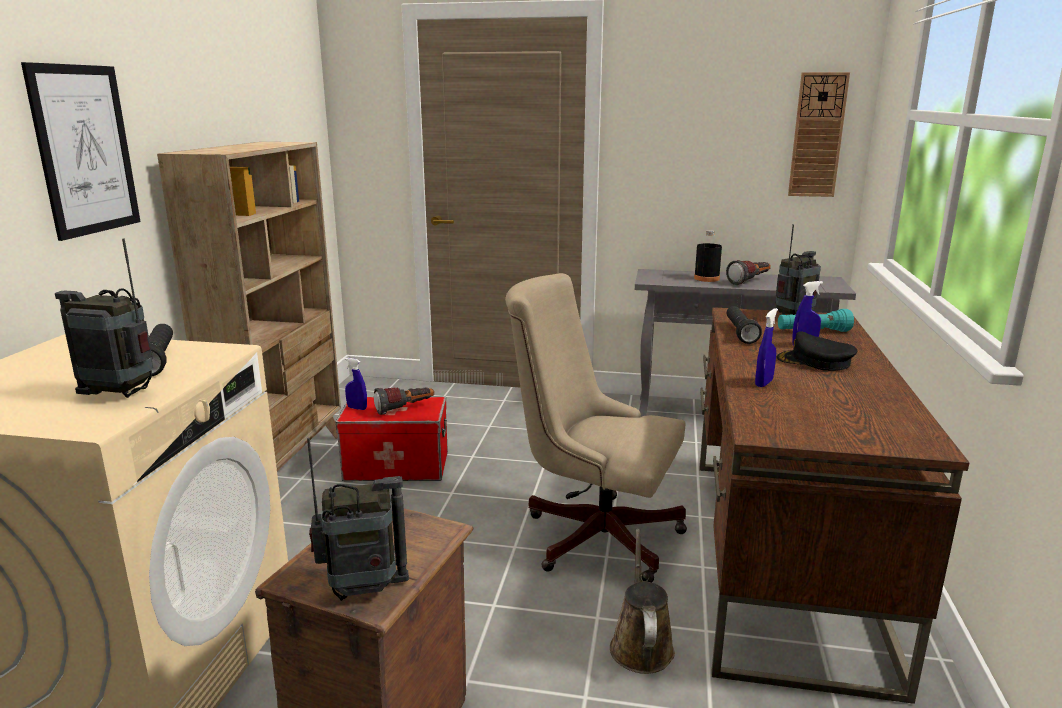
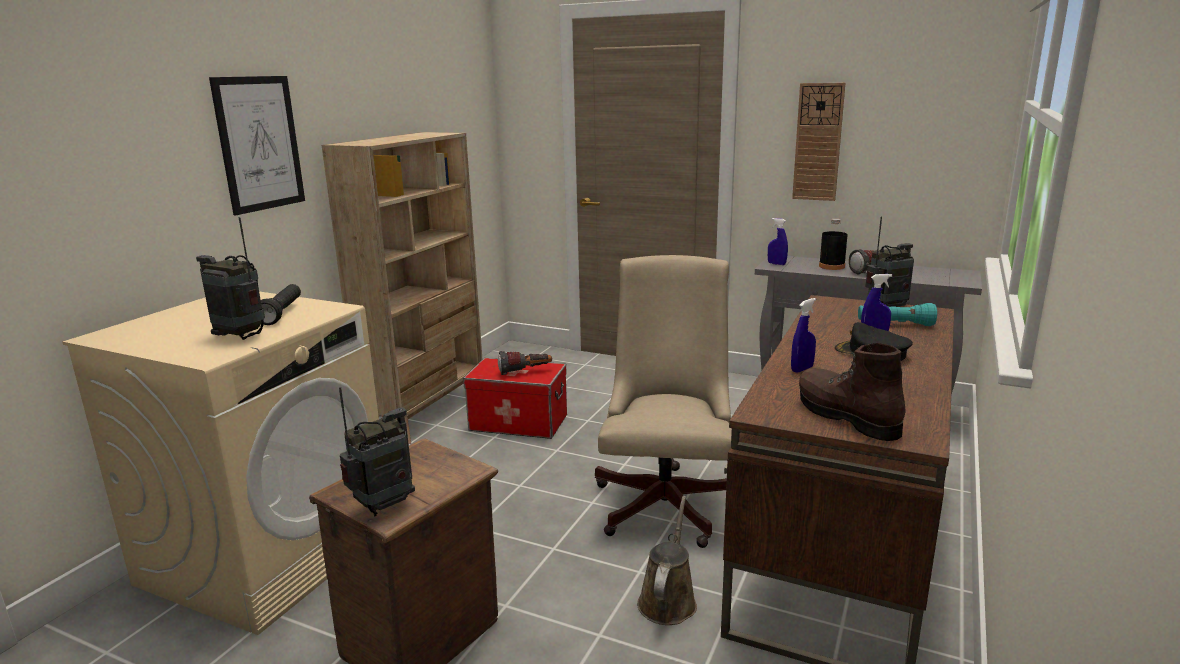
camera: 15 degrees right, 0 degrees up
radio [307,438,409,601] -> radio turned 45 degrees counterclockwise [339,387,415,516]
blue spray bottle [345,358,367,410] -> blue spray bottle moved to [768,218,788,265]
beige office chair [505,273,687,583] -> beige office chair turned 60 degrees clockwise [595,255,732,548]
black flashlight [727,306,762,344] -> none
wall clock [788,72,850,197] -> wall clock moved to [792,83,845,201]
none -> brown boot [799,343,906,441]

